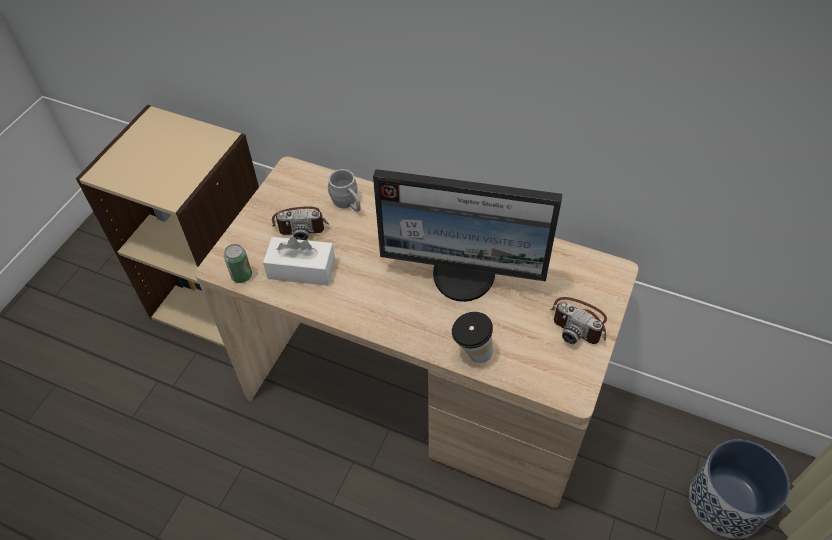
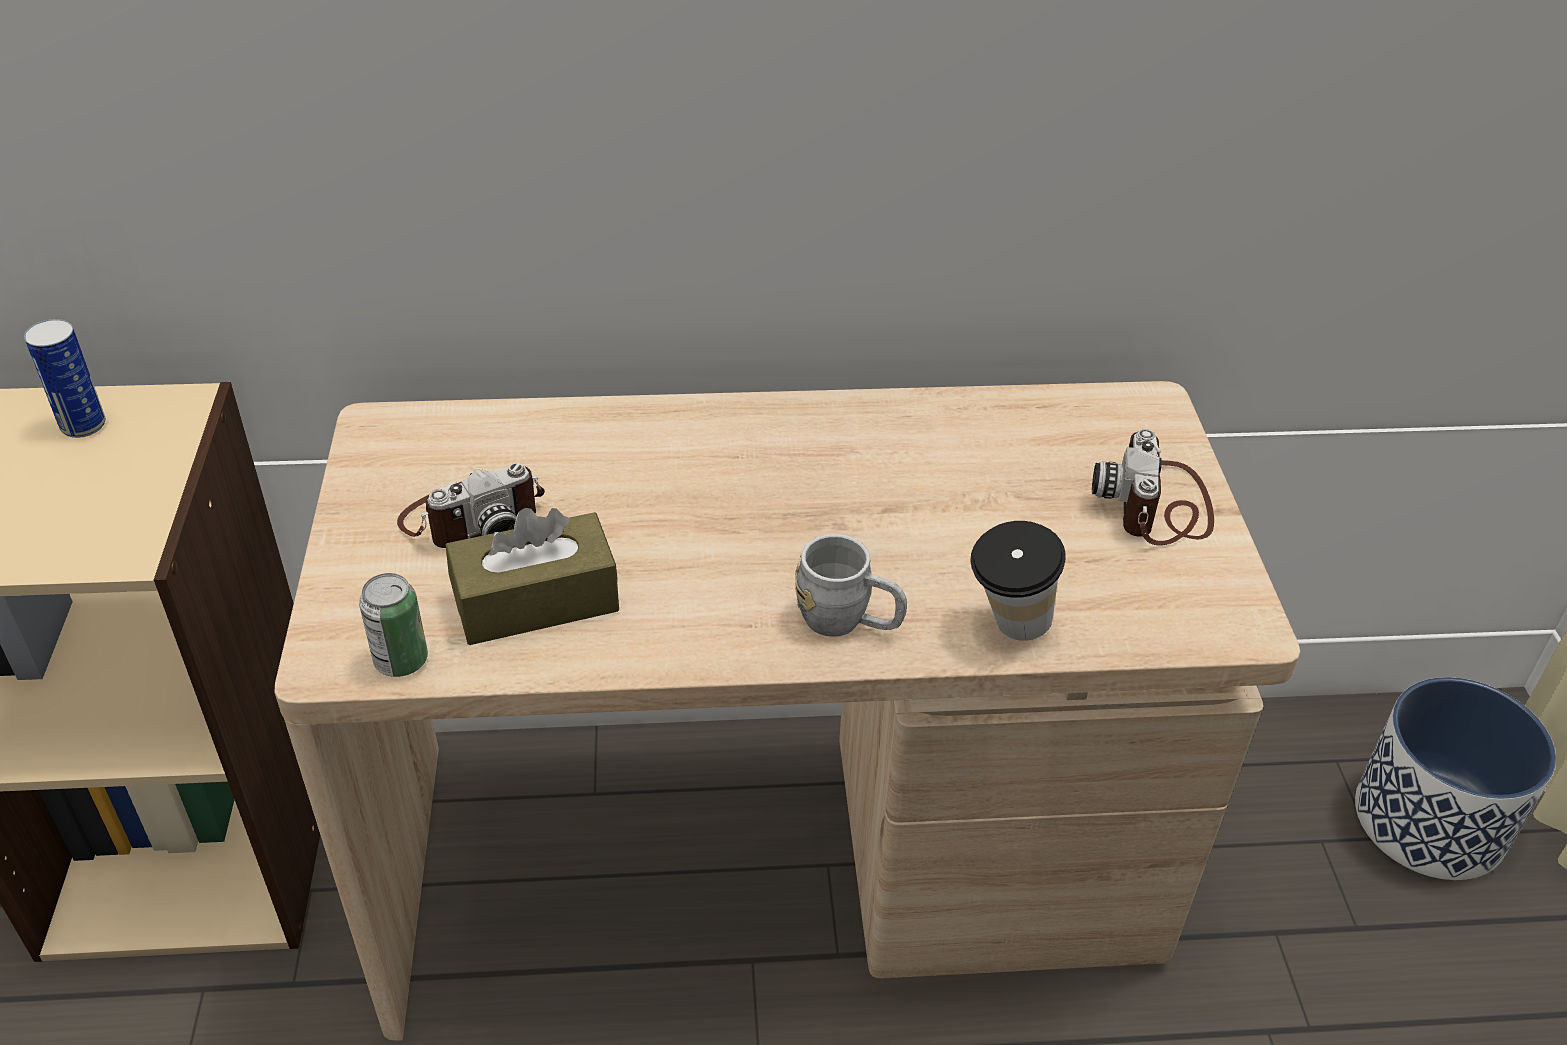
camera: 30 degrees left, 10 degrees down
white tissue box [263,237,335,286] -> brown tissue box [445,508,619,645]
grey mug [328,169,361,212] -> grey mug moved to [795,534,907,636]
monitor [373,169,562,302] -> none
camera [551,297,607,344] -> camera turned 90 degrees clockwise [1092,429,1214,545]
none -> can [24,319,105,438]

